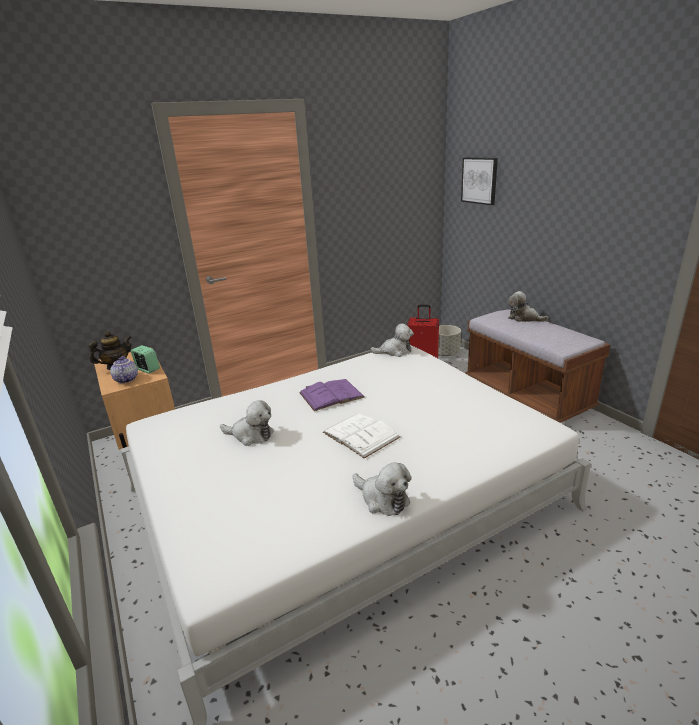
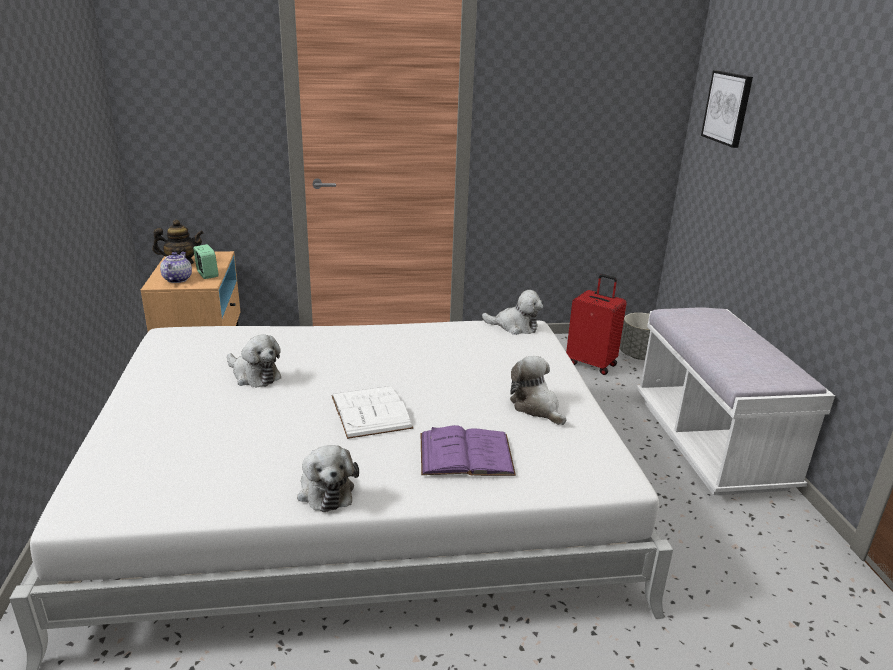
camera: 20 degrees right, 0 degrees up
purple book [299,379,364,411] -> purple book moved to [421,425,516,476]
brown bench [465,309,611,423] -> white bench [637,307,835,495]
plush toy [508,291,548,322] -> plush toy moved to [510,356,566,425]

